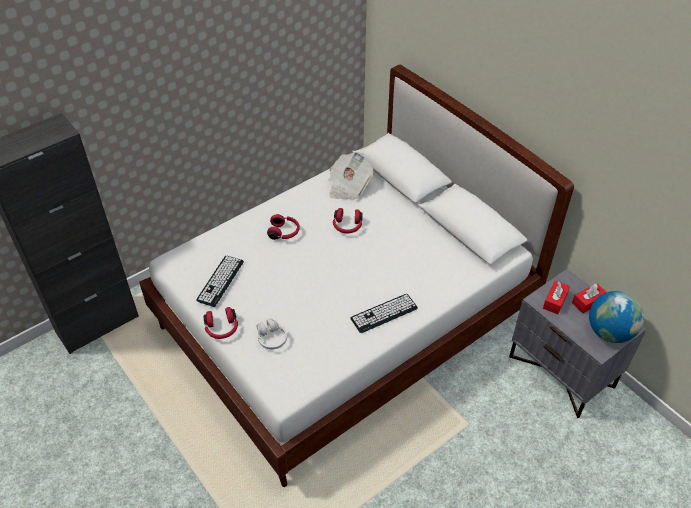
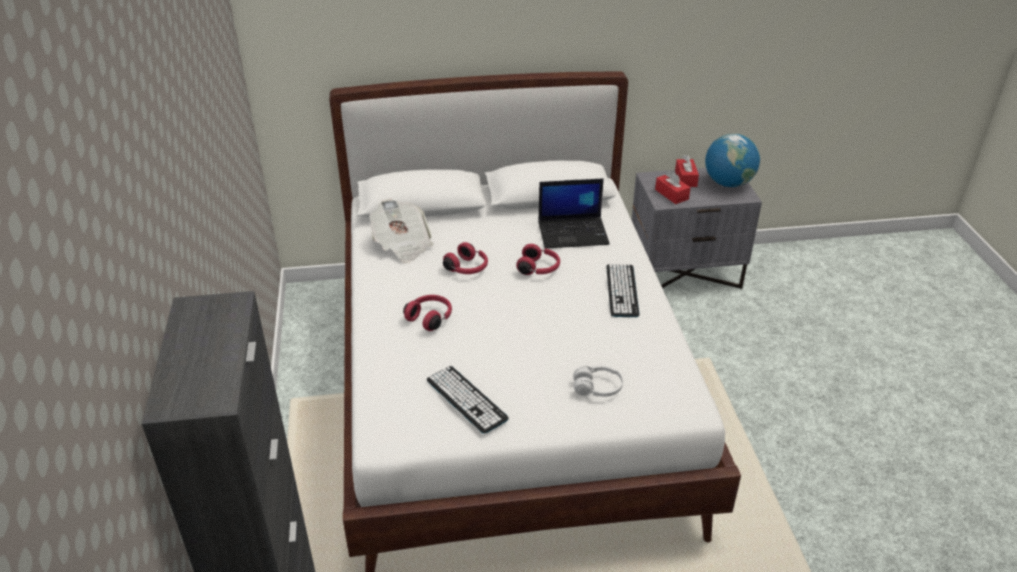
camera: 60 degrees left, 10 degrees down
red headphones [204,307,238,339] -> red headphones moved to [516,244,560,275]
none -> laptop [538,178,610,249]

